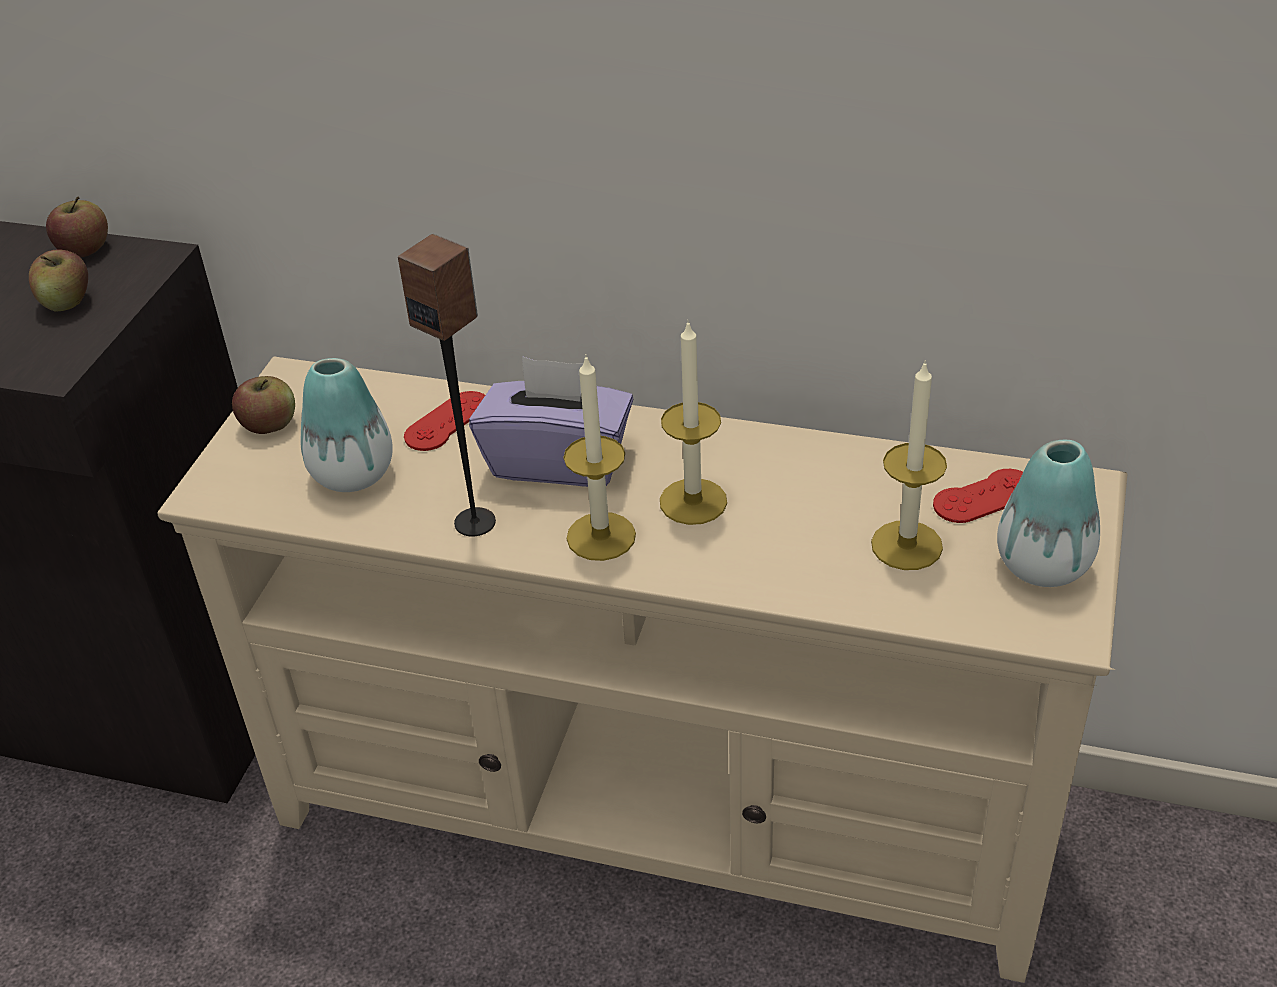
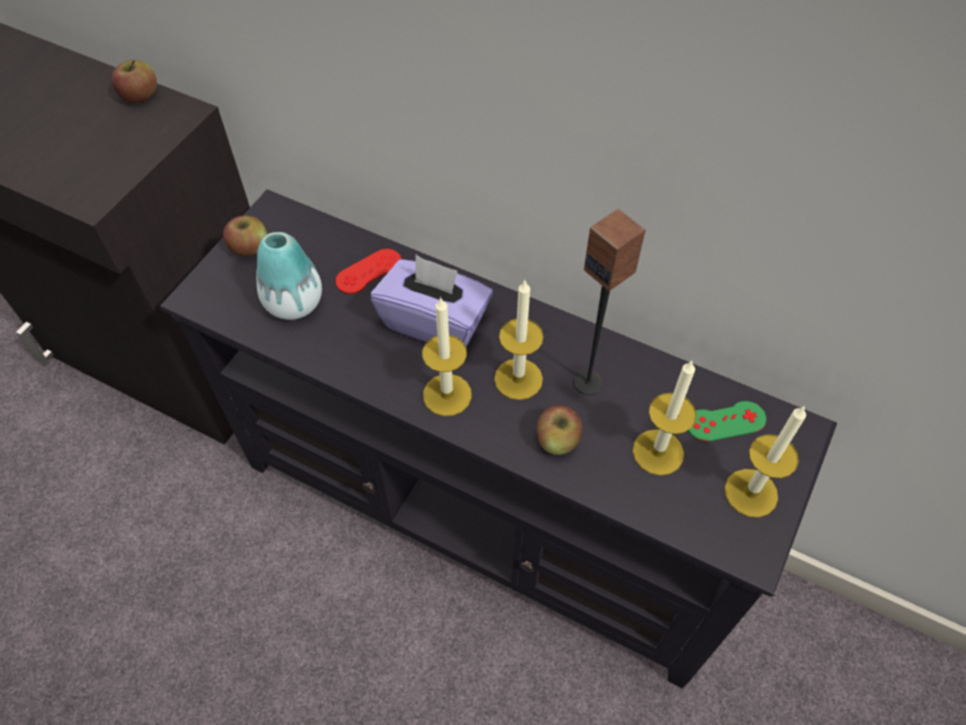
camera: 10 degrees right, 15 degrees up
apple [29,249,88,311] -> apple moved to [537,405,582,455]
beige tv stand [157,357,1127,983] -> black tv stand [160,189,837,689]
speaker [398,233,496,536] -> speaker moved to [573,209,646,395]
red game controller [933,469,1023,523] -> green game controller [688,401,766,442]
vase [997,440,1100,587] -> candle [725,406,806,518]

